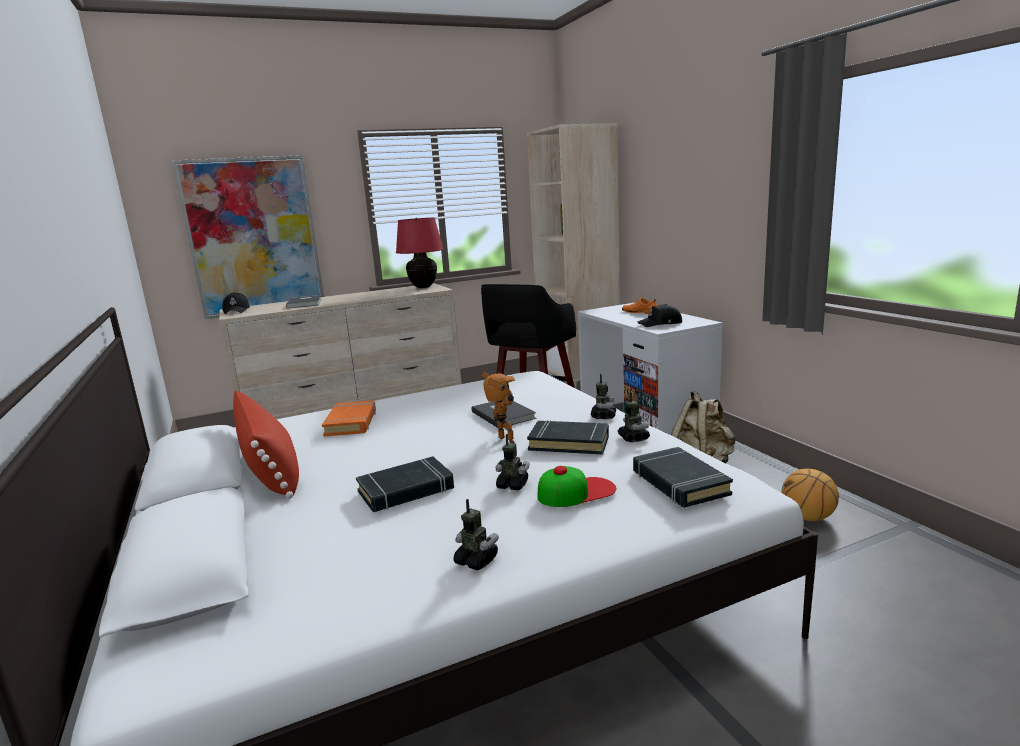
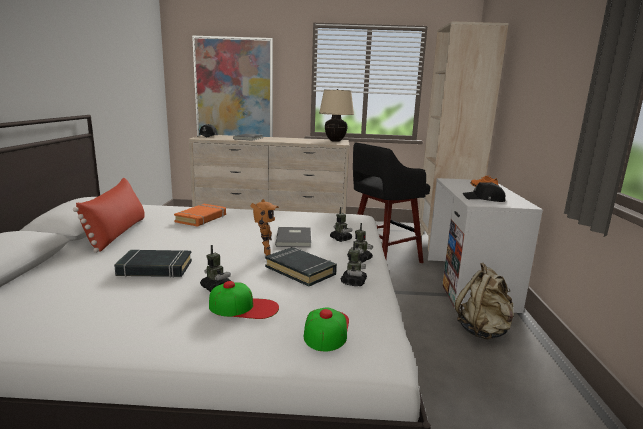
camera: 25 degrees right, 0 degrees up
red table lamp [396,218,444,288] -> beige table lamp [319,89,354,142]
toy robot [453,499,499,570] -> toy robot moved to [330,207,353,242]
black book [633,447,733,508] -> cap [304,307,349,352]
basketball [781,469,839,521] -> none

